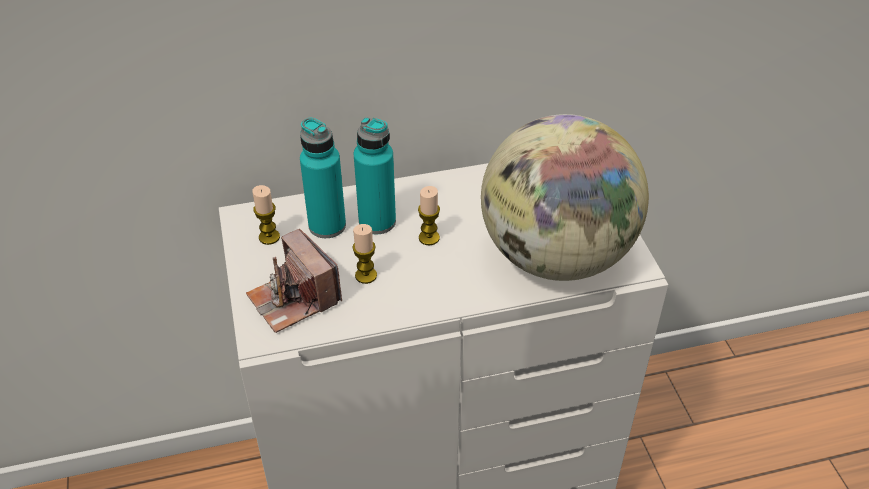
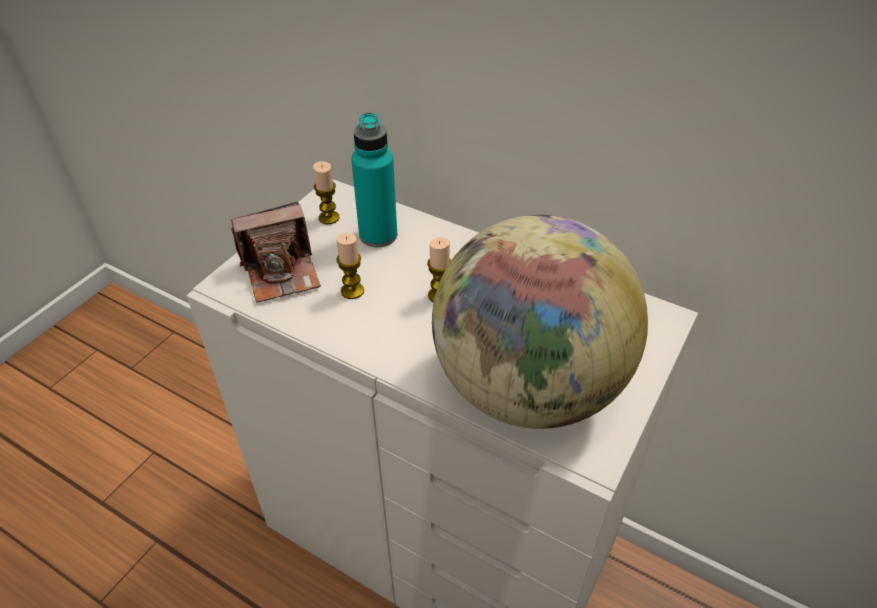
camera: 45 degrees right, 0 degrees up
camera [246,229,342,333] -> camera turned 120 degrees counterclockwise [231,201,321,303]
turquoise bottle [354,117,396,234] -> none

